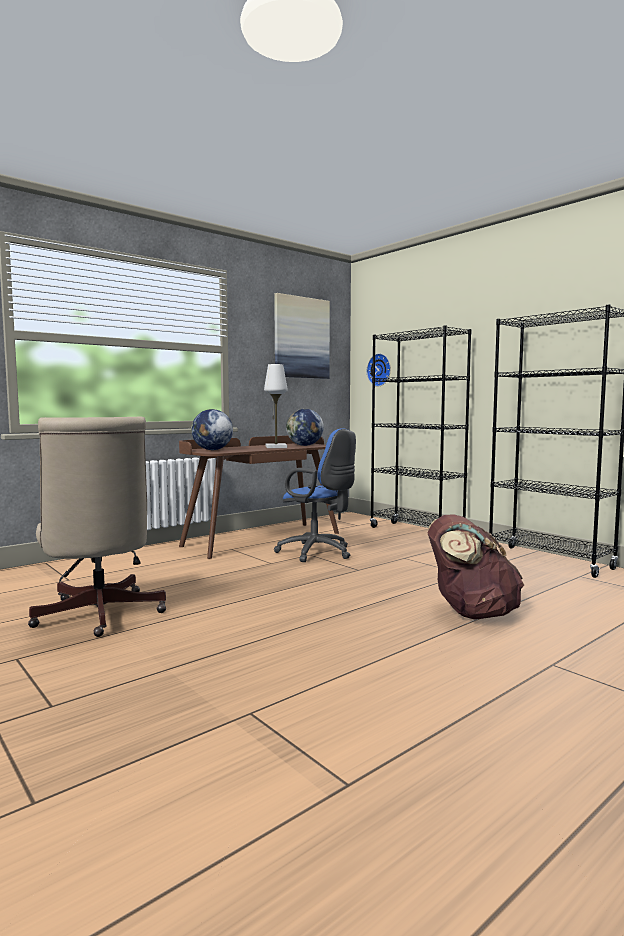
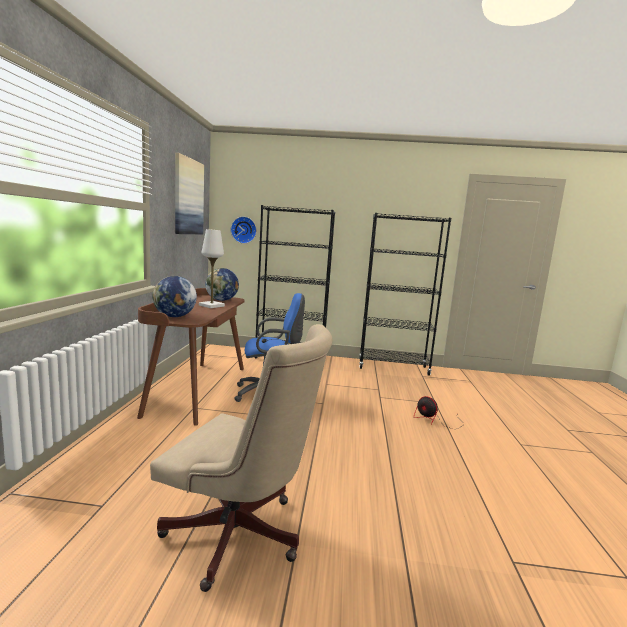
camera: 45 degrees left, 5 degrees up
brown backpack [427,514,524,620] -> fan [414,396,464,429]

